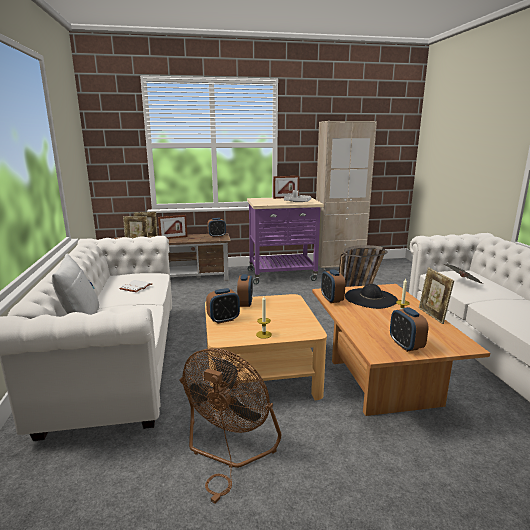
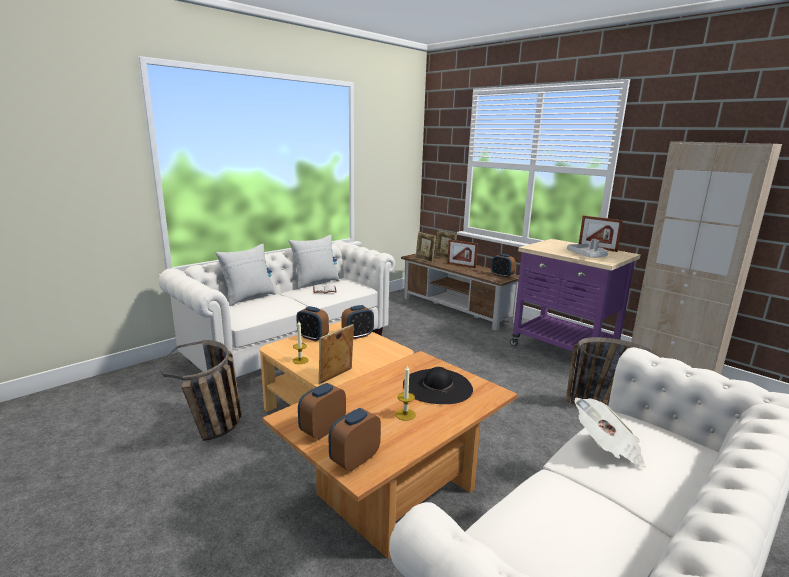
camera: 55 degrees right, 0 degrees up
brown fan [179,348,281,504] -> basket [161,340,241,441]
alarm clock [321,269,345,303] -> alarm clock moved to [329,408,381,471]
picture frame [419,267,454,324] -> picture frame moved to [319,324,354,384]
none -> grey pillow [289,235,340,289]

